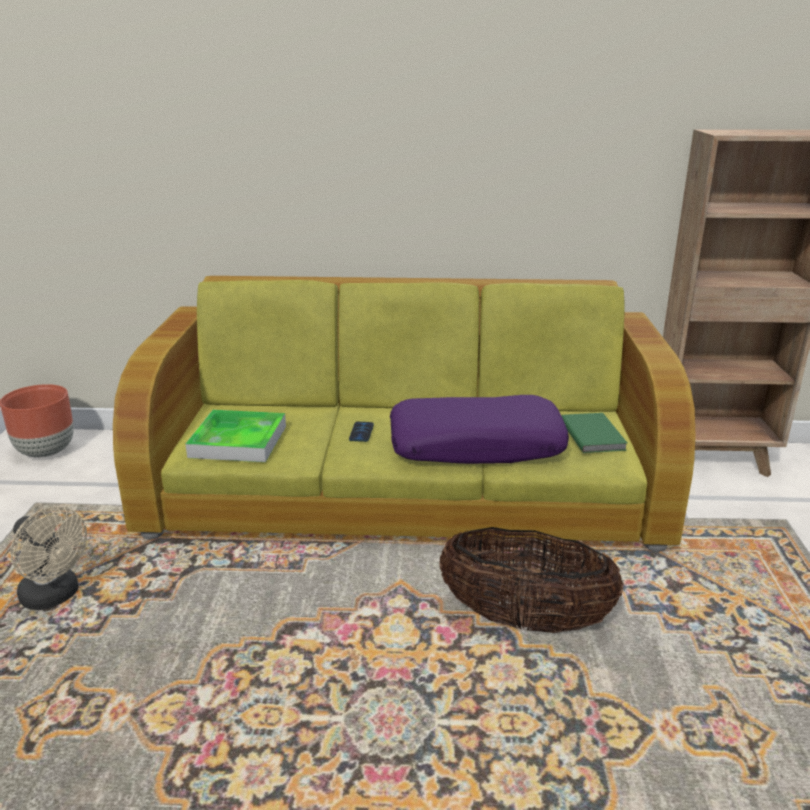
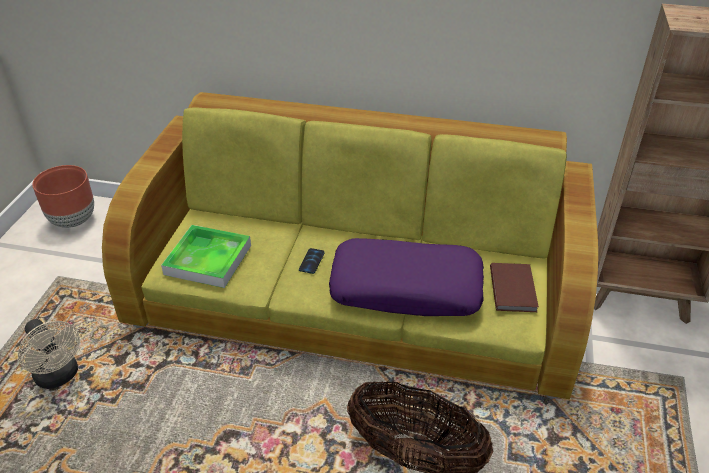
camera: 10 degrees right, 15 degrees up
green book [562,413,627,453] -> brown book [490,263,539,312]

